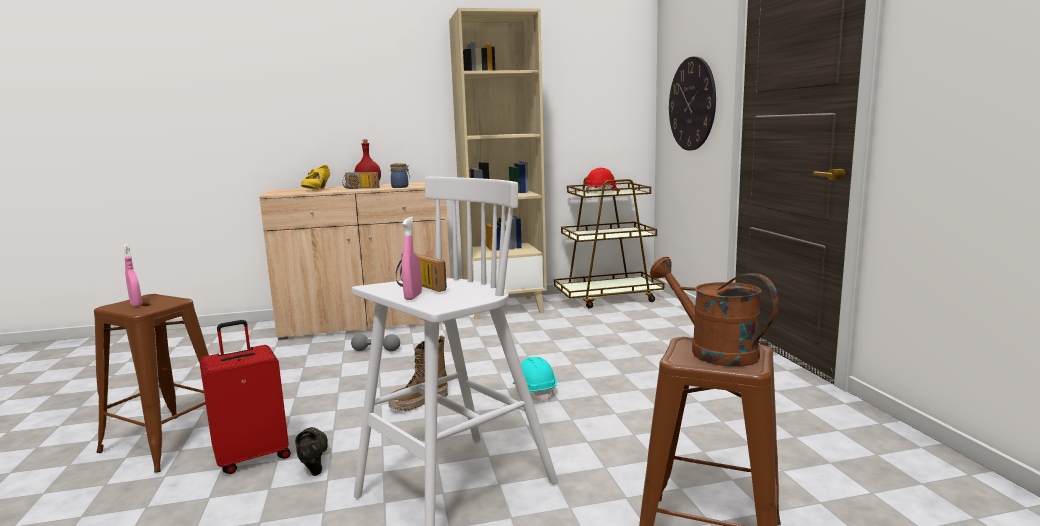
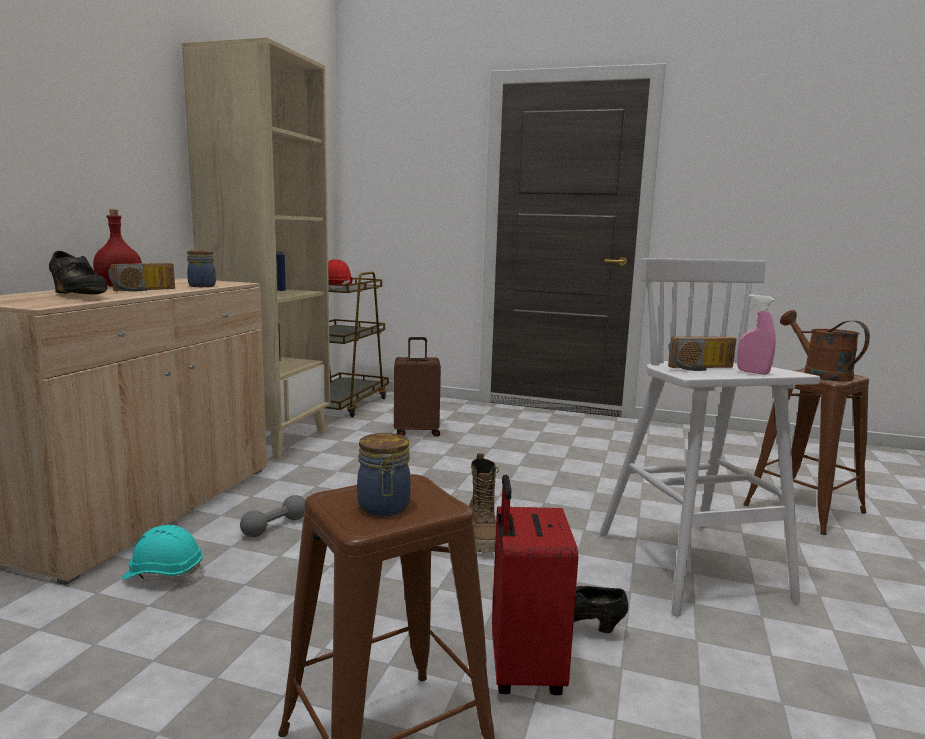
camera: 60 degrees left, 0 degrees up
pink spray bottle [123,244,142,306] -> jar [357,433,411,516]
yellow shoe [301,165,330,190] -> black shoe [49,251,107,295]
turquoise hard hat [512,357,557,402] -> turquoise hard hat moved to [121,525,203,584]
brown watering can [650,257,778,367] -> brown watering can turned 75 degrees clockwise [780,310,870,382]
wall clock [669,57,716,150] -> none
none -> brown suitcase [394,337,441,437]

